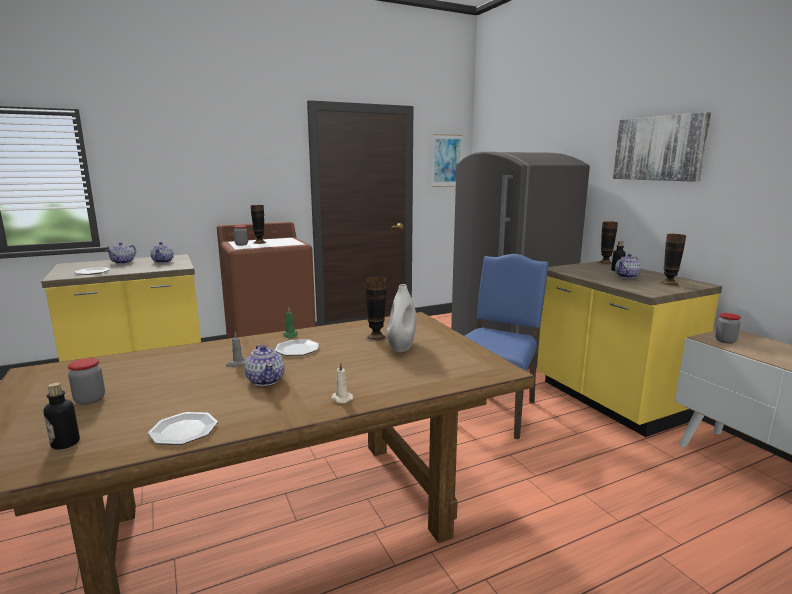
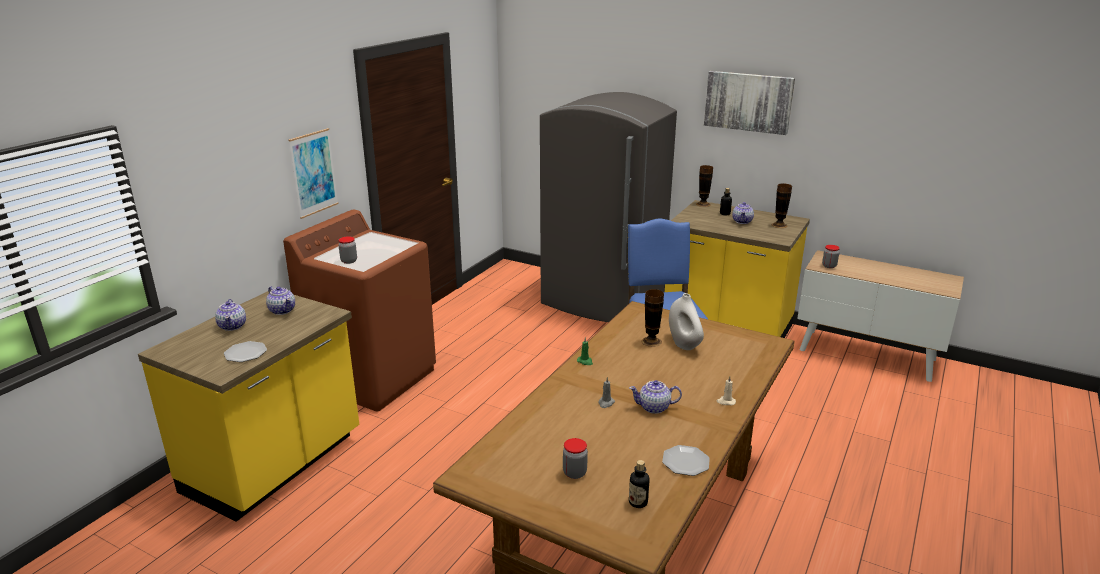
camera: 35 degrees left, 10 degrees up
teapot [245,345,285,386] -> teapot turned 150 degrees clockwise [629,380,682,414]
vase [251,205,267,244] -> none
plate [275,339,319,356] -> none
picture [432,134,463,187] -> picture moved to [289,128,339,219]

